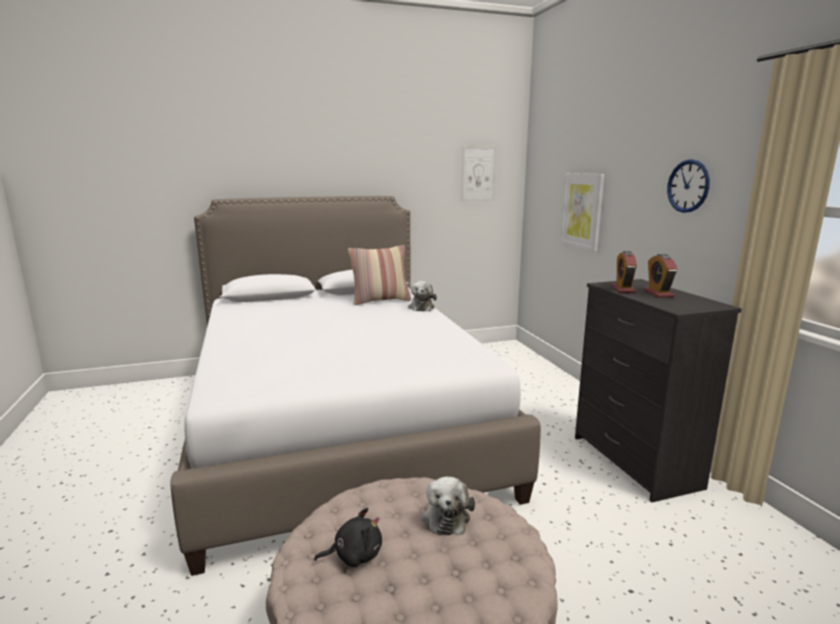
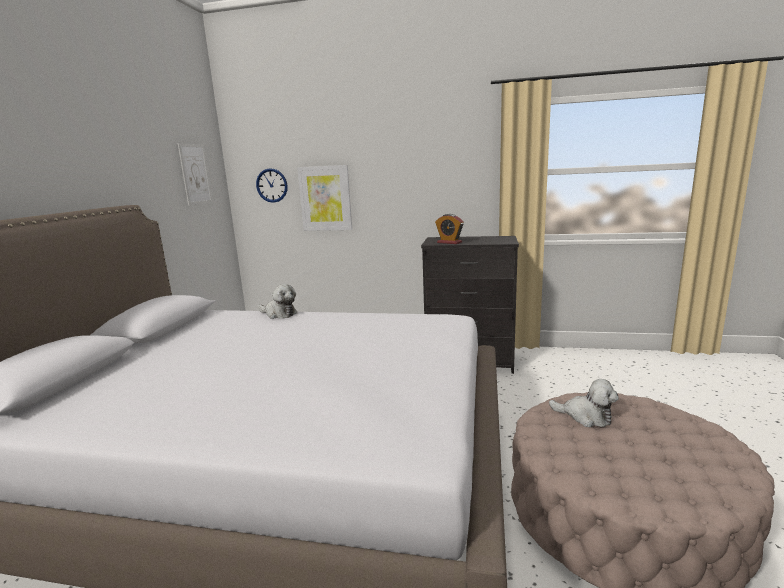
camera: 60 degrees left, 0 degrees up
black plush toy [314,508,382,567] -> none
pillow [348,245,411,305] -> none
alarm clock [643,254,678,298] -> none
wall clock [667,159,710,213] -> wall clock moved to [256,168,288,203]

